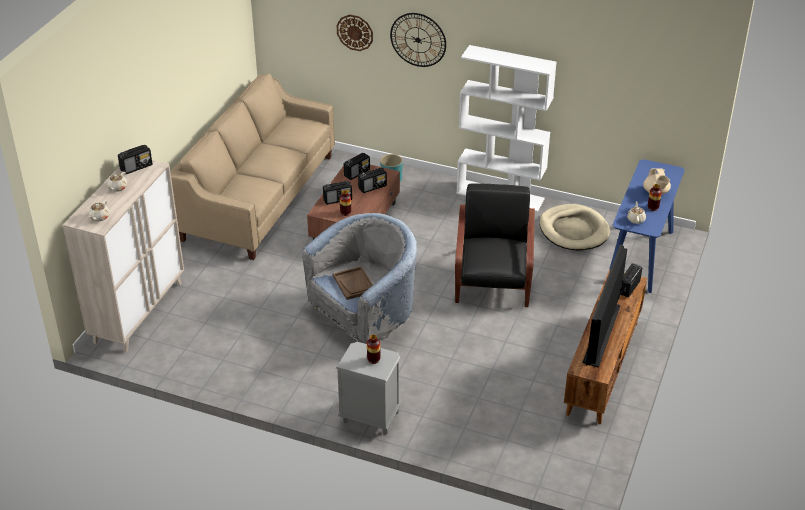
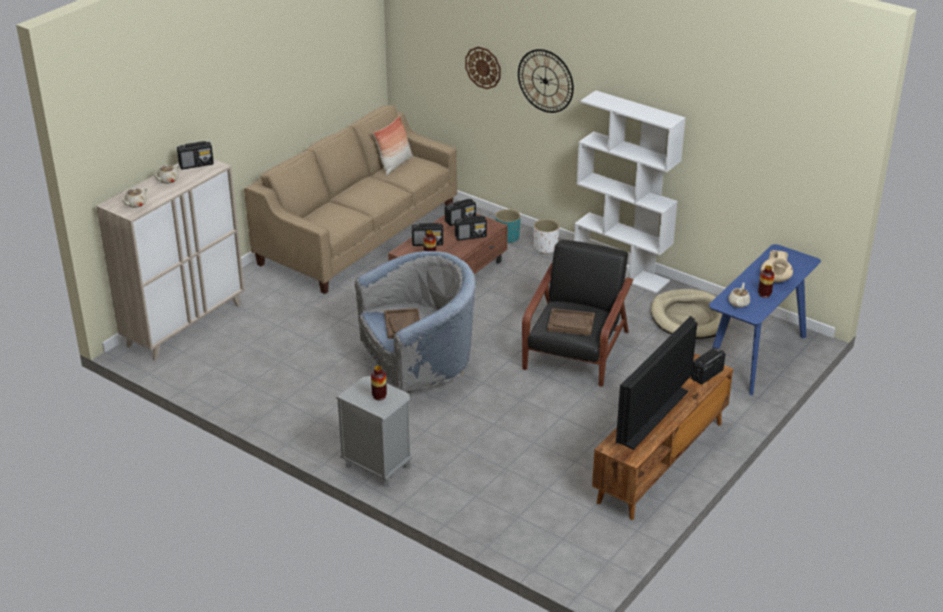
camera: 15 degrees right, 5 degrees down
none -> pillow [373,116,413,176]
none -> white planter [534,219,559,254]
none -> brown tray [547,308,595,336]

